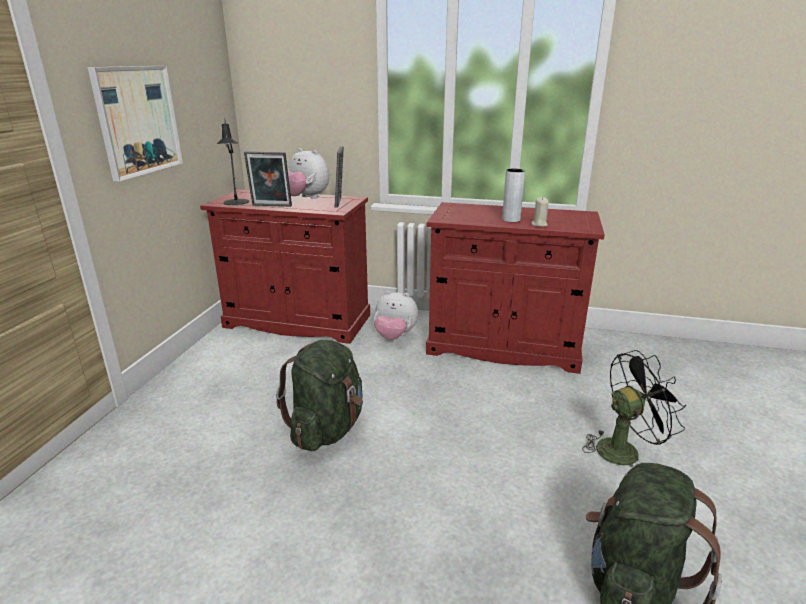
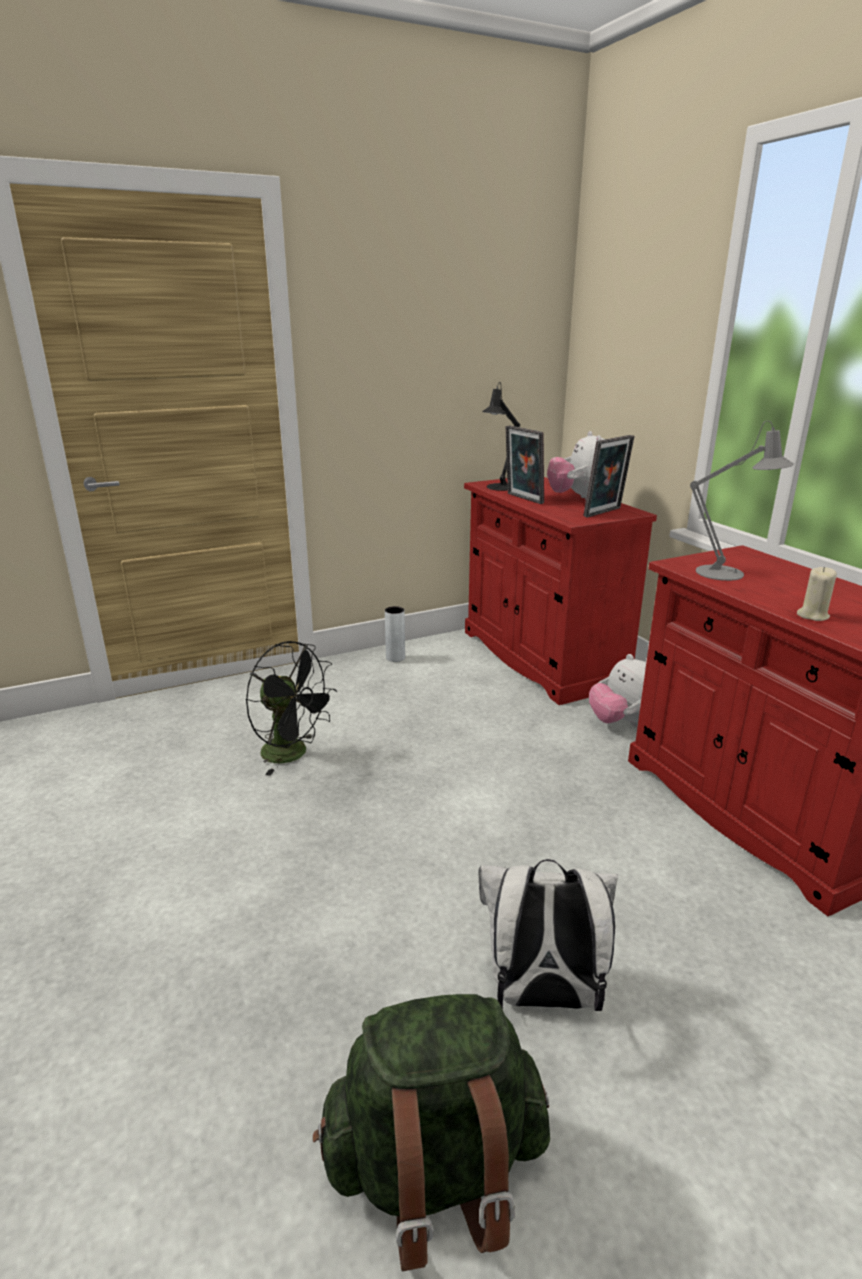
camera: 50 degrees right, 0 degrees up
picture [88,66,183,182] -> none
green backpack [276,340,363,451] -> none
grey vase [502,169,525,222] -> grey vase moved to [385,606,405,662]
black fan [582,350,686,467] -> black fan moved to [246,641,337,776]
none -> white backpack [478,859,618,1011]
none -> grey table lamp [690,420,794,581]

